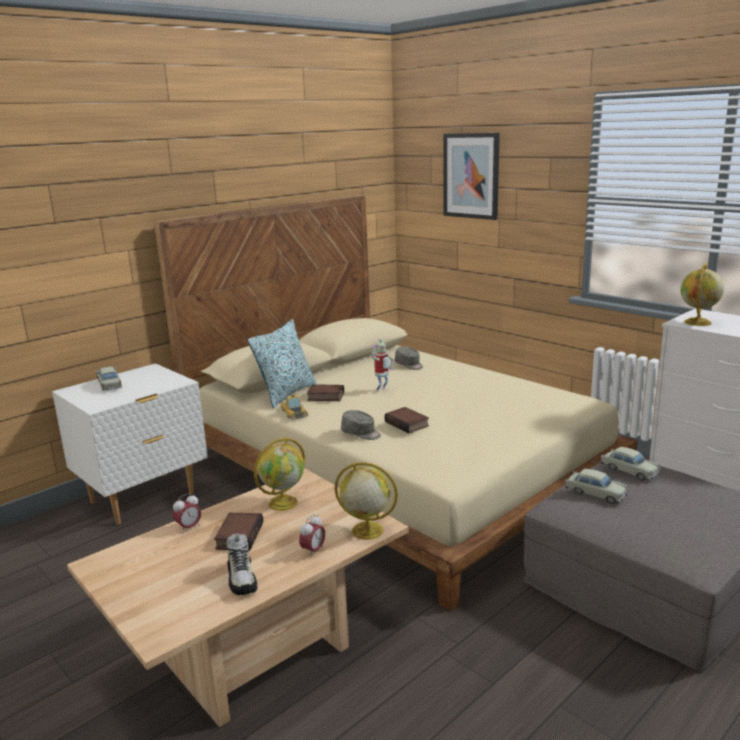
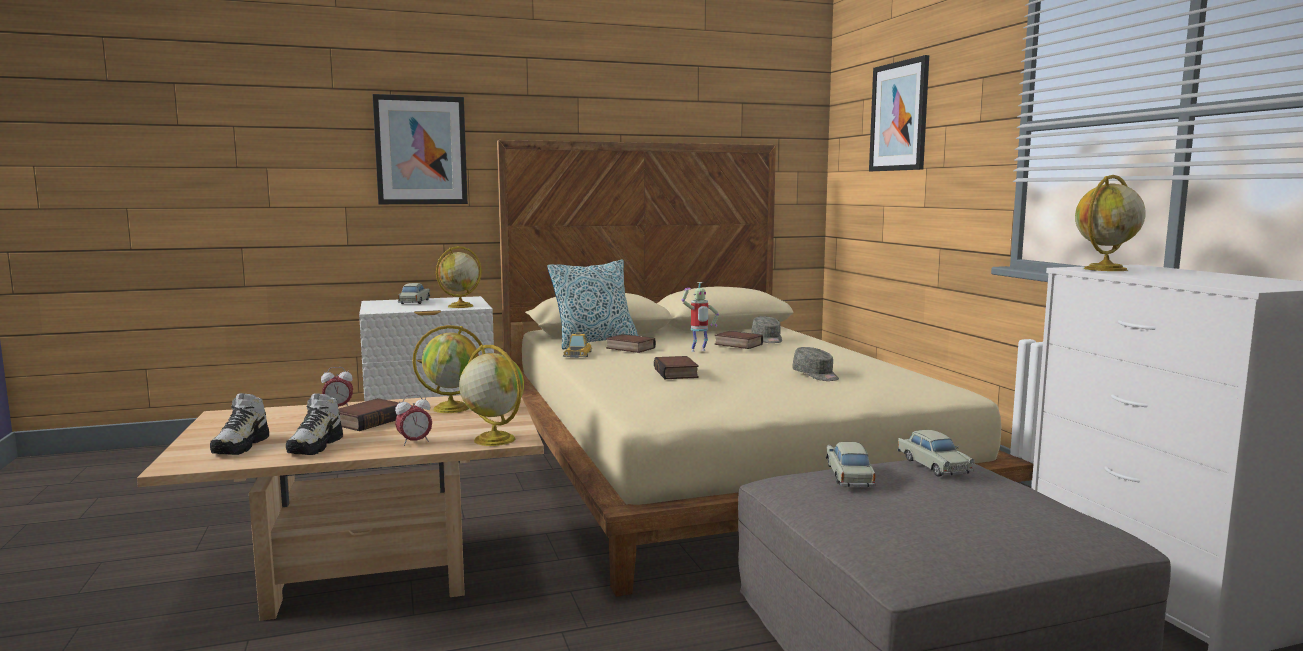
camera: 25 degrees right, 10 degrees down
grey cap [341,410,381,440] -> grey cap moved to [792,347,839,381]
beige toy car [565,469,628,504] -> beige toy car turned 150 degrees counterclockwise [826,442,876,487]
none -> shoe [210,393,269,455]
none -> picture [373,94,468,204]
none -> globe [436,246,482,308]
none -> book [715,331,763,349]

